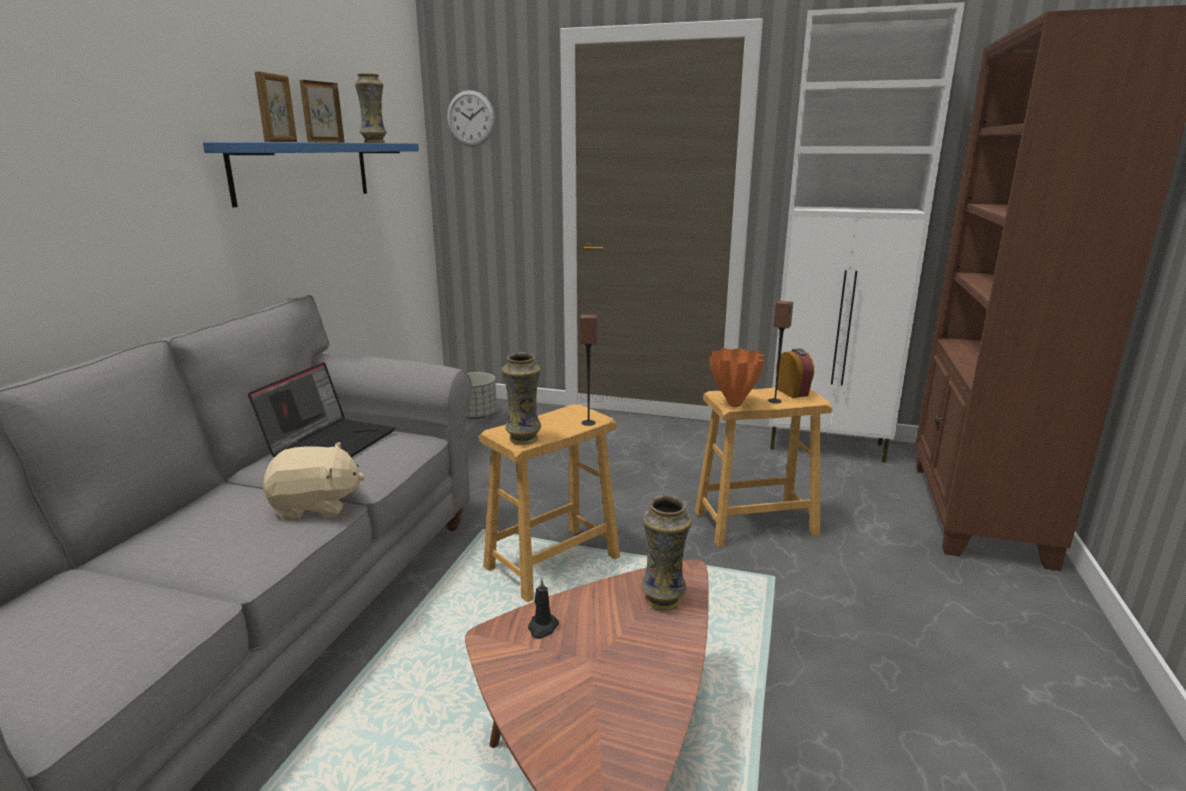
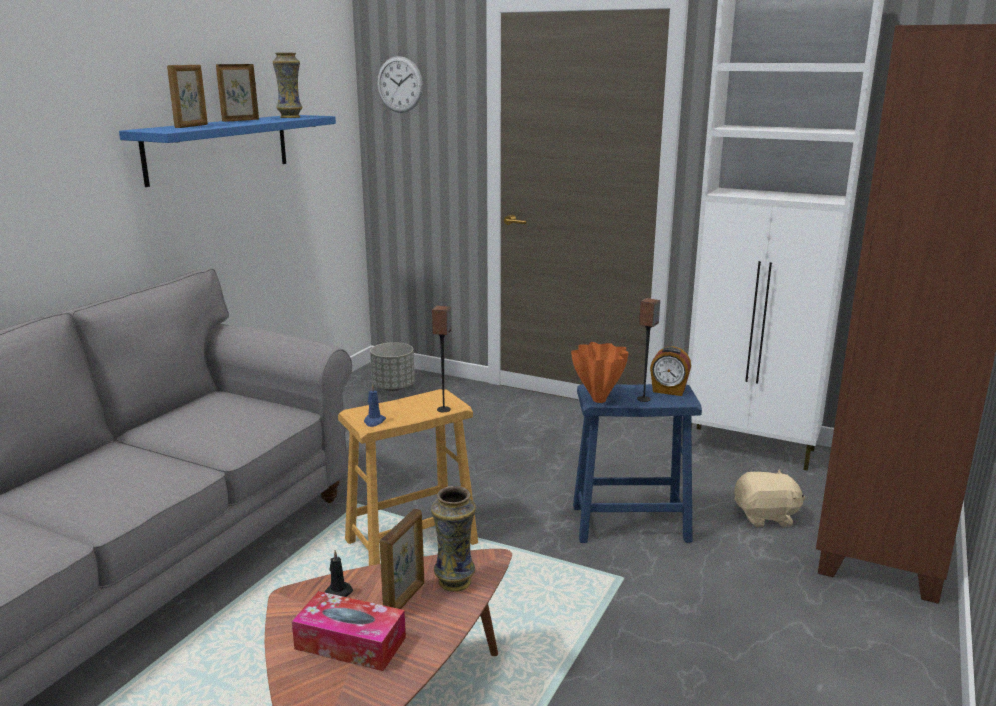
camera: 10 degrees right, 0 degrees up
laptop [248,362,396,457] -> none
beige plush toy [263,442,365,521] -> beige plush toy moved to [734,469,805,527]
vase [502,352,541,445] -> blue candle [364,383,386,427]
brown stool [695,388,832,547] -> blue stool [573,384,702,543]
alarm clock [776,349,814,398] -> alarm clock turned 120 degrees clockwise [650,346,691,396]
none -> tissue box [292,591,406,671]
none -> picture frame [380,509,424,609]

